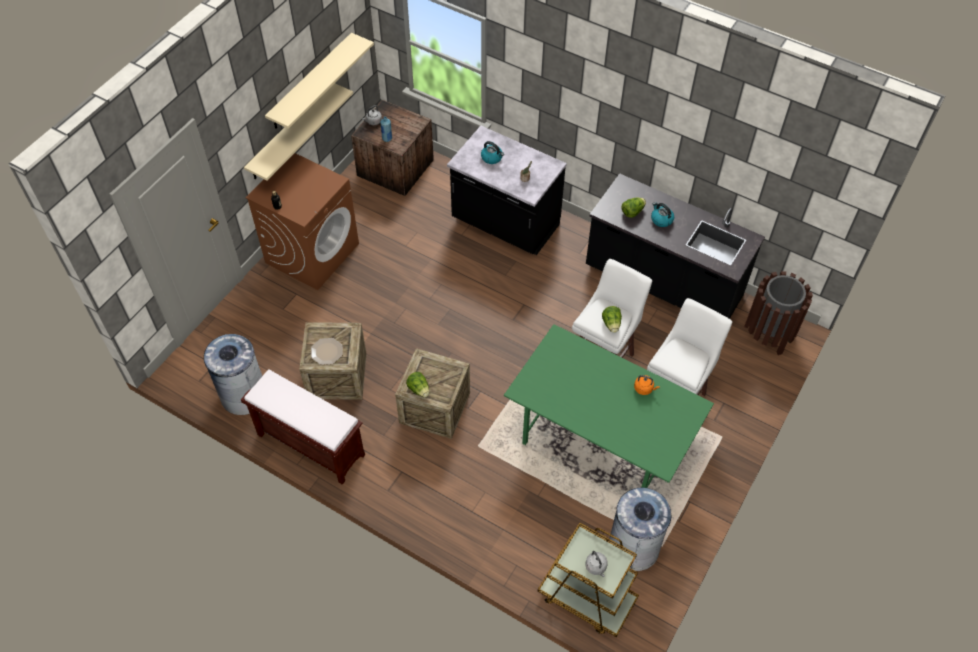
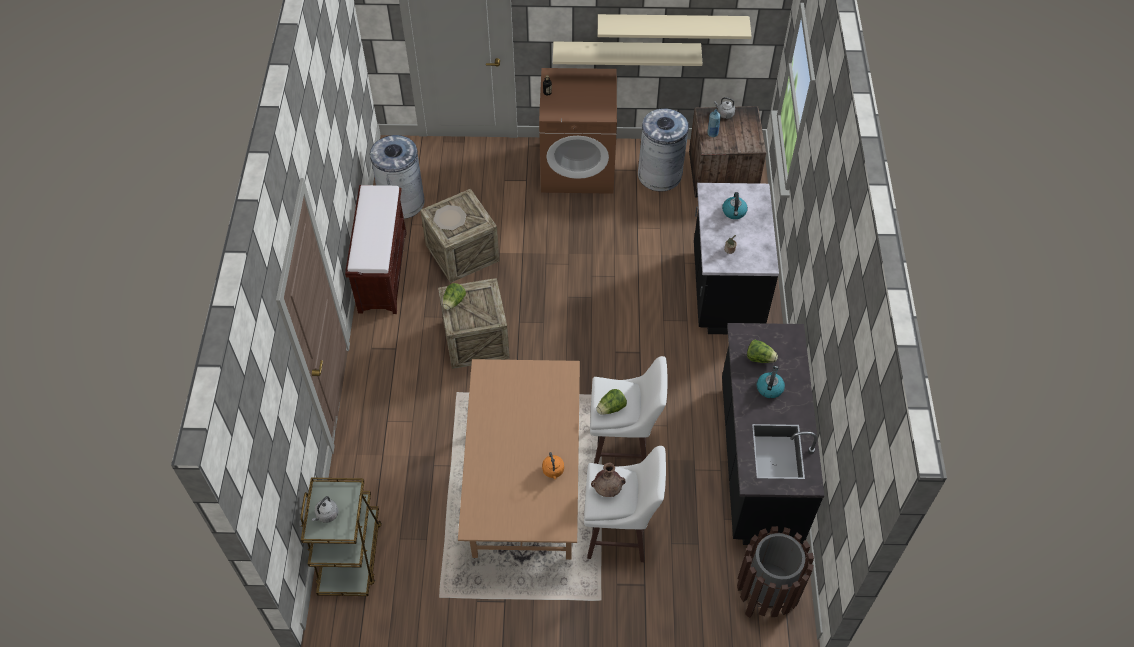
camera: 60 degrees right, 0 degrees up
green dining table [504,324,714,488] -> brown dining table [458,359,580,560]
grey trash can [609,487,674,571] -> grey trash can moved to [638,108,689,192]
none -> brown vase [591,463,626,497]

